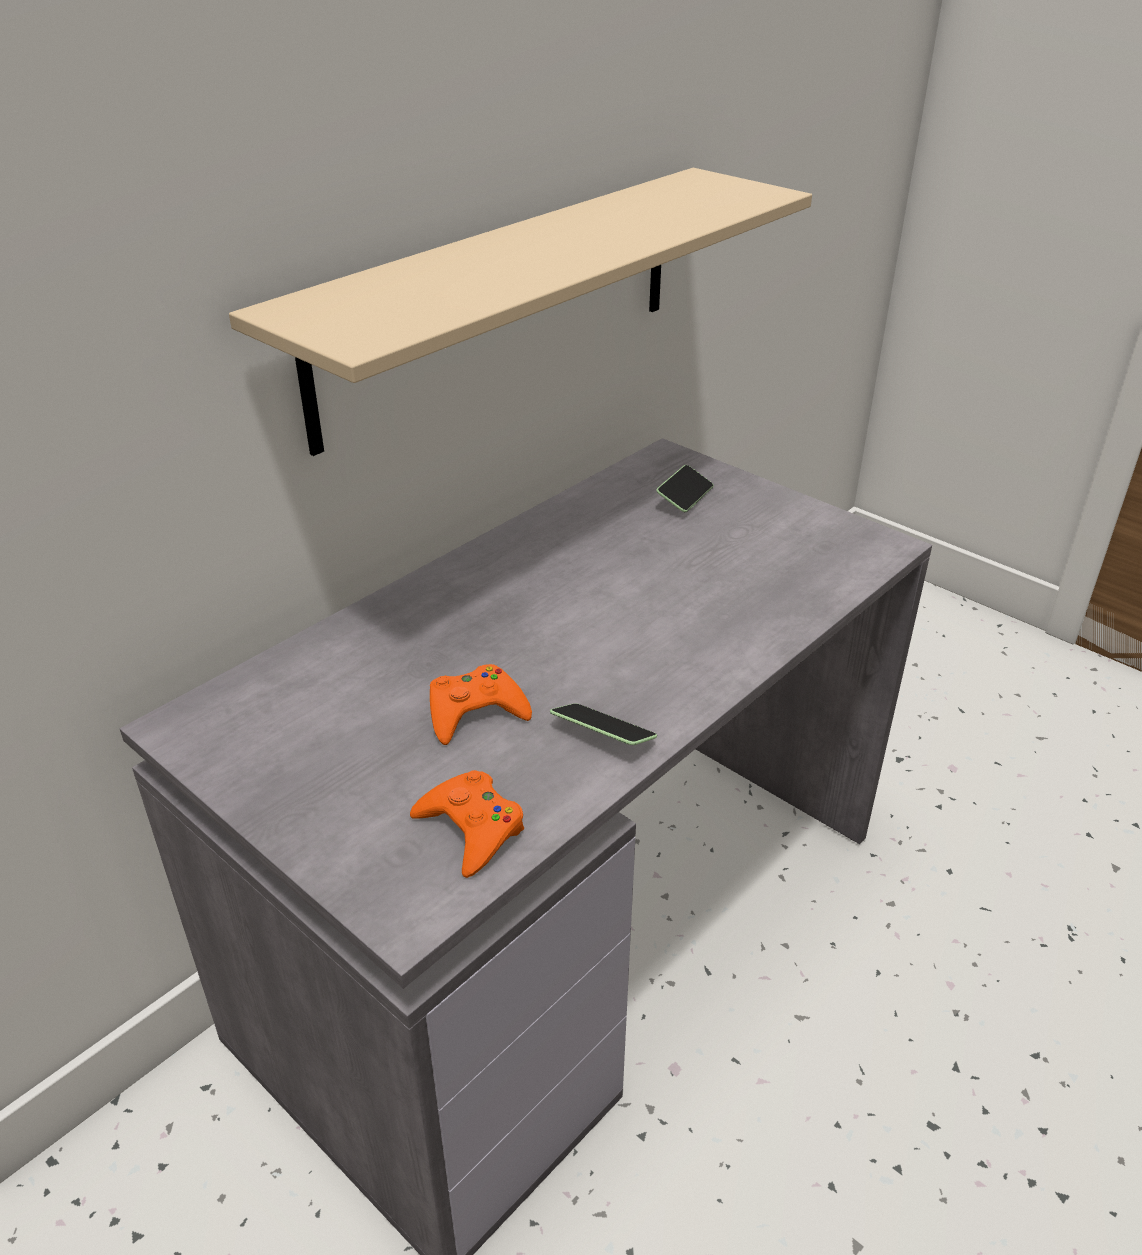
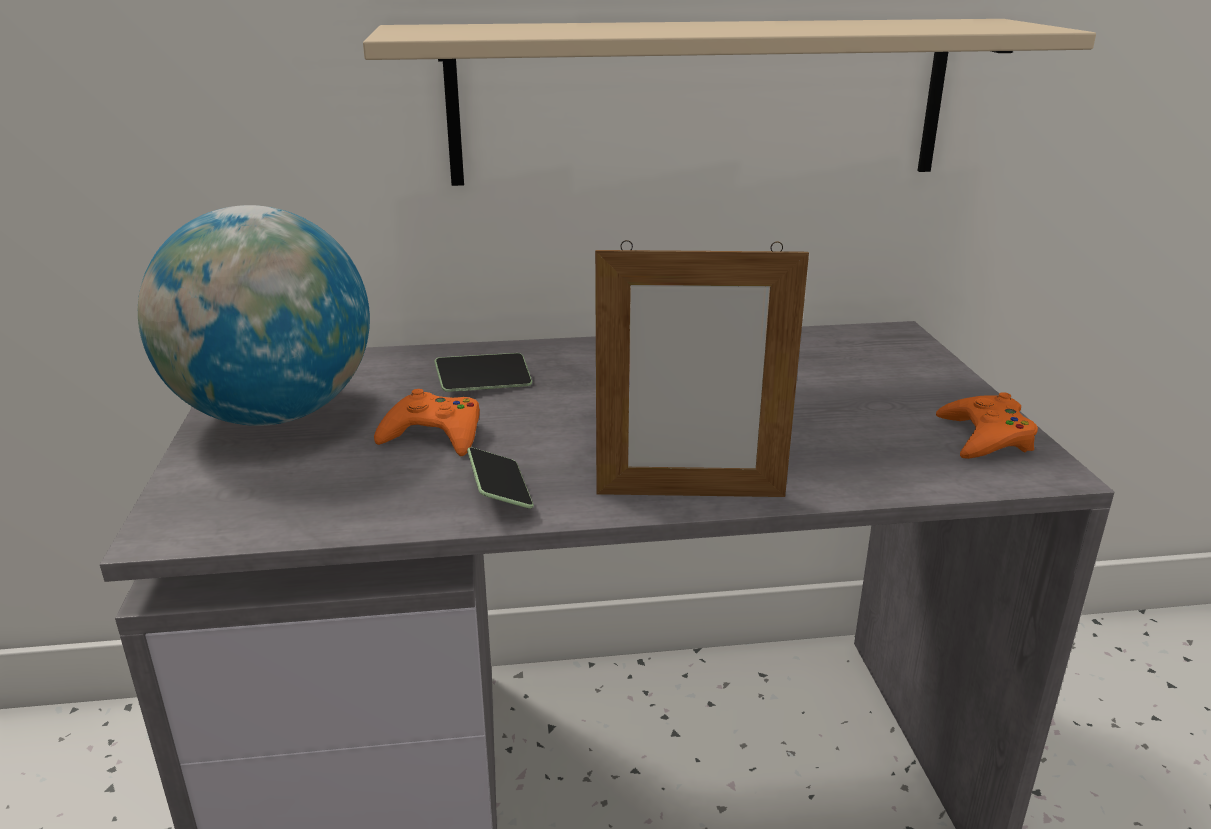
camera: 40 degrees right, 10 degrees down
orange game controller [410,770,524,878] -> orange game controller moved to [936,392,1038,459]
phone [656,465,714,512] -> phone moved to [435,353,532,392]
none -> globe [138,205,370,426]
none -> picture frame [595,240,809,497]

